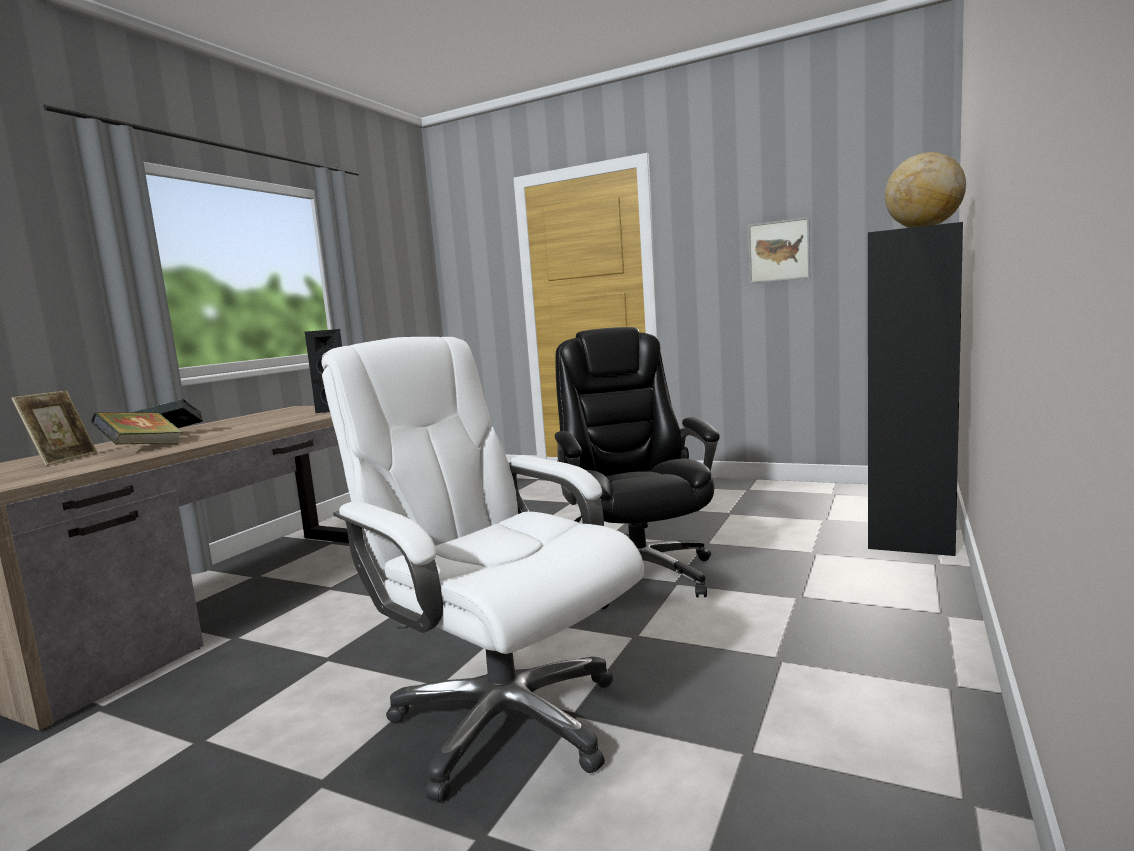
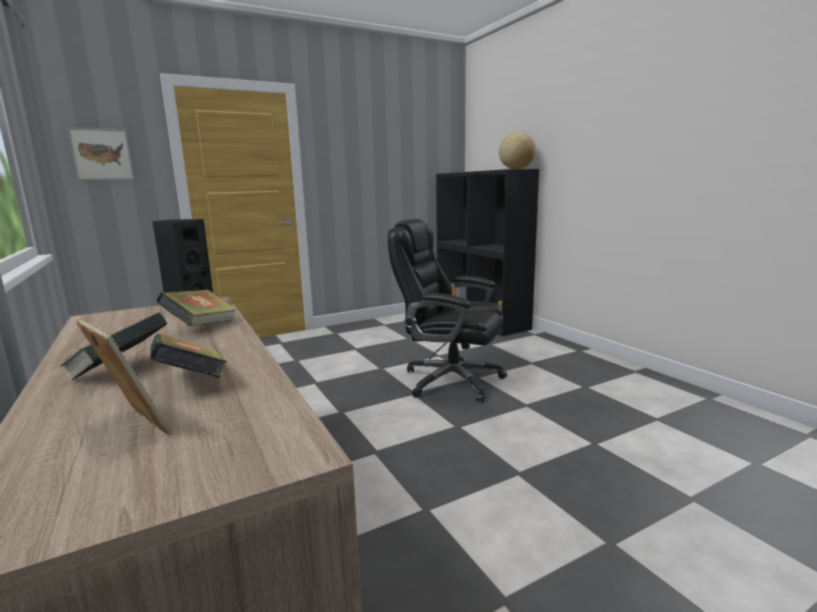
camera: 55 degrees left, 5 degrees up
white office chair [322,337,644,802] -> none
picture [748,217,810,283] -> picture moved to [67,128,134,180]
none -> book [157,290,237,326]

